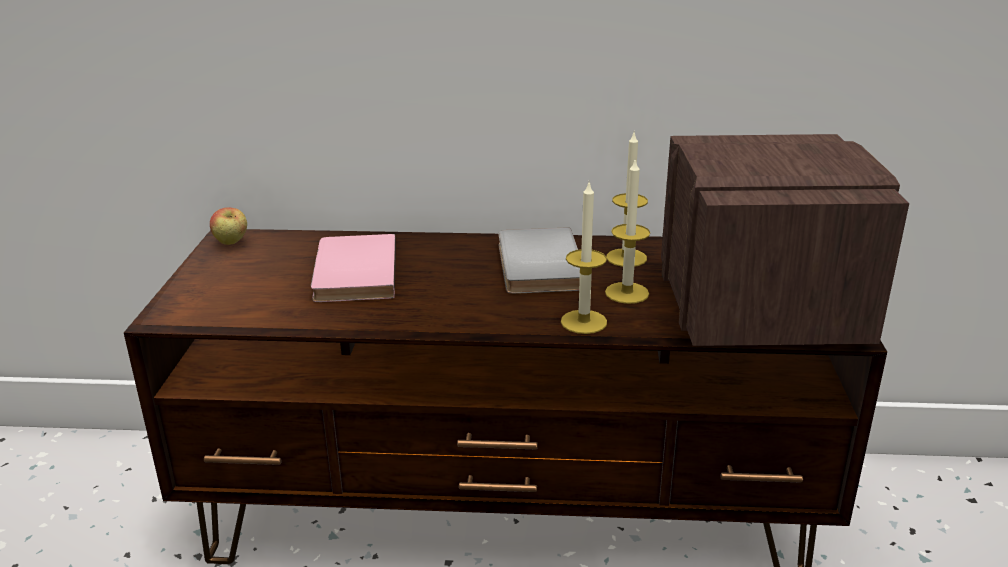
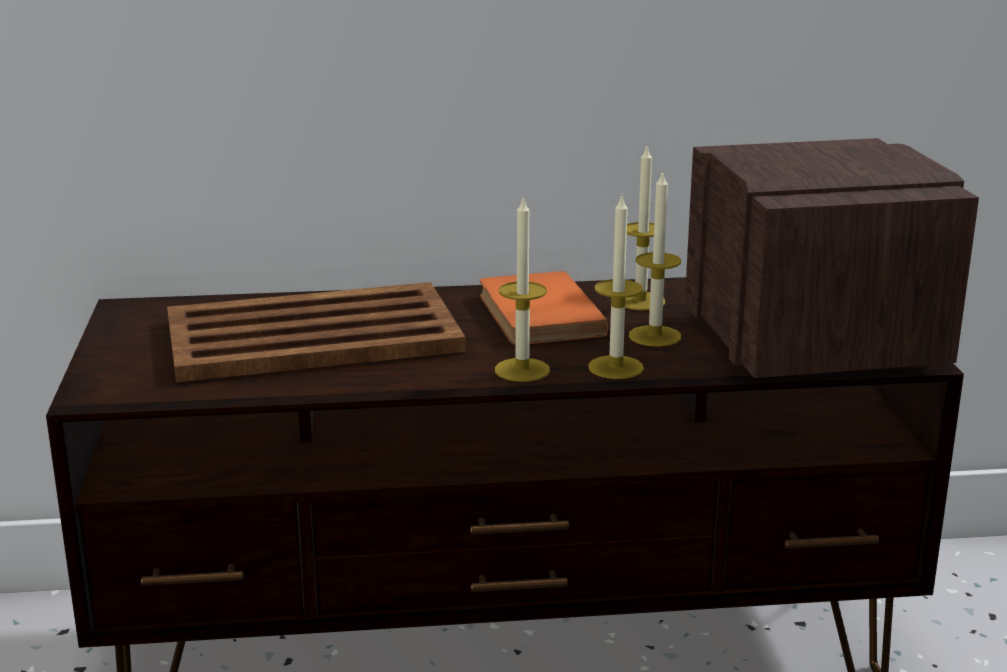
camera: 10 degrees left, 5 degrees down
apple [210,208,247,245] -> none
pink book [311,234,396,302] -> brown tray [167,282,466,382]
grey book [498,227,580,294] -> orange book [480,271,608,345]
none -> candle [495,195,550,382]

